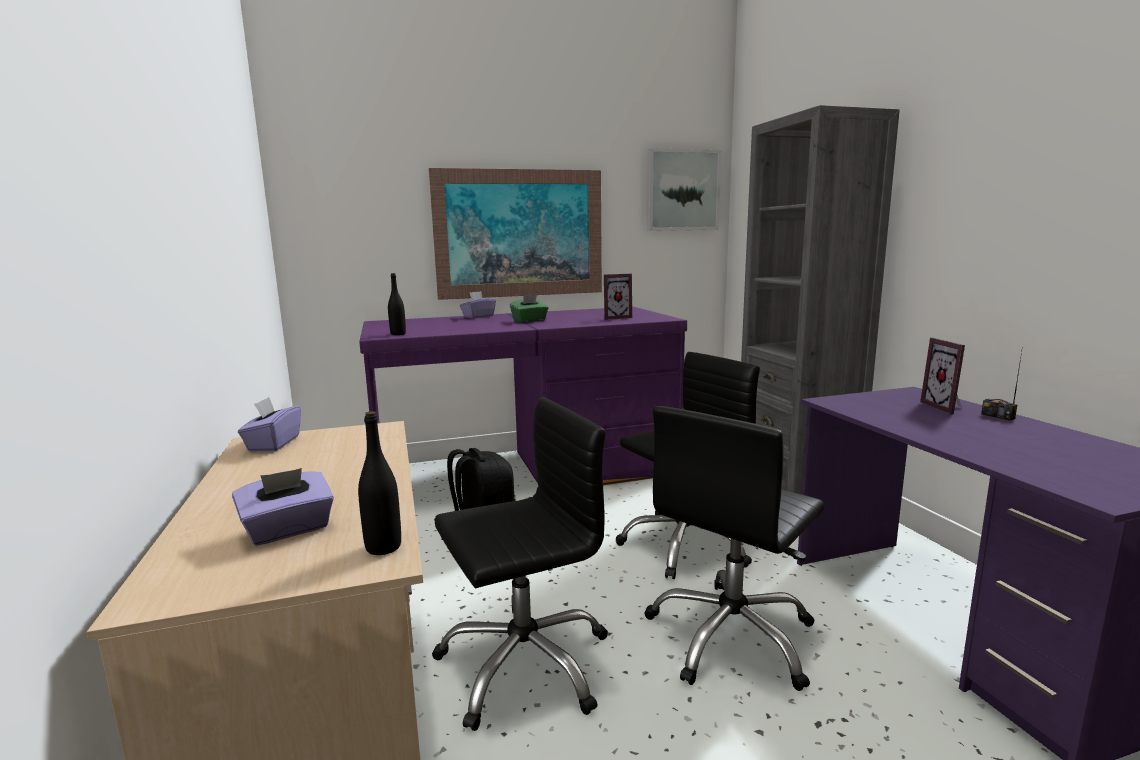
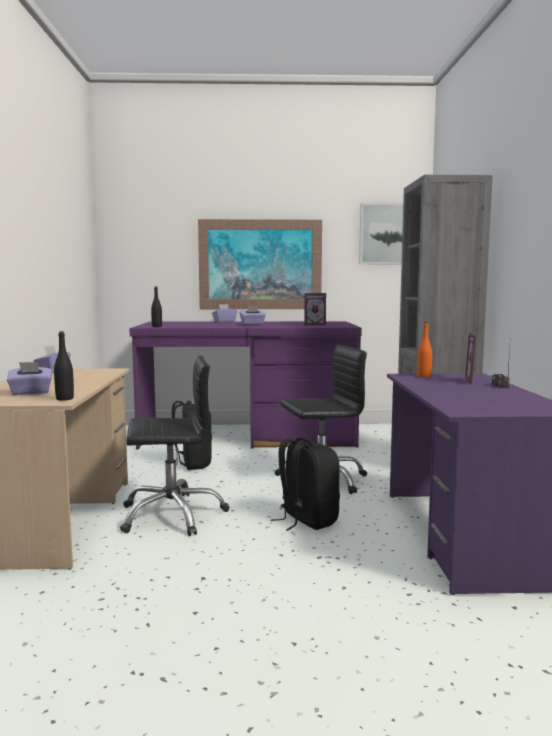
camera: 15 degrees right, 5 degrees down
green tissue box [510,294,549,323] -> purple tissue box [239,306,266,325]
black office chair [645,406,825,691] -> black backpack [271,438,340,531]
none -> orange bottle [417,322,432,377]

